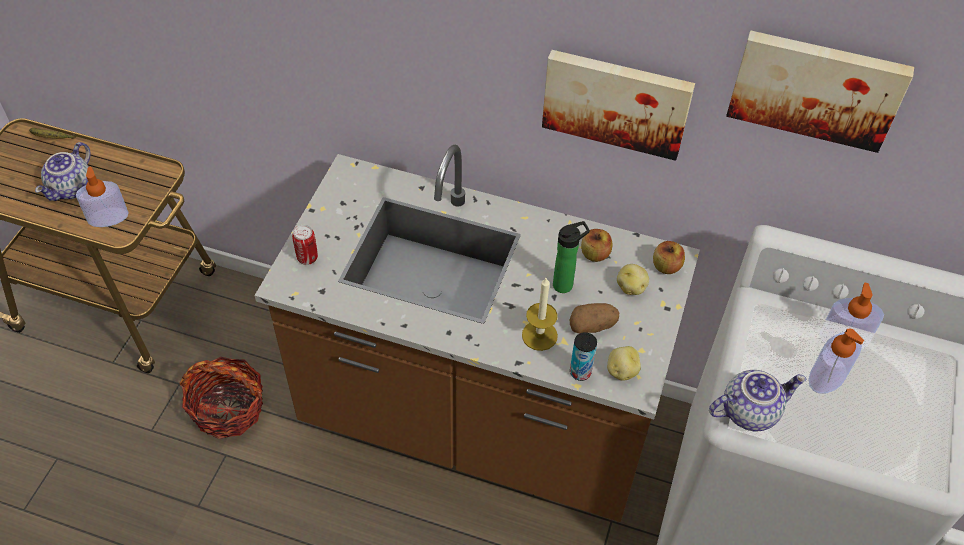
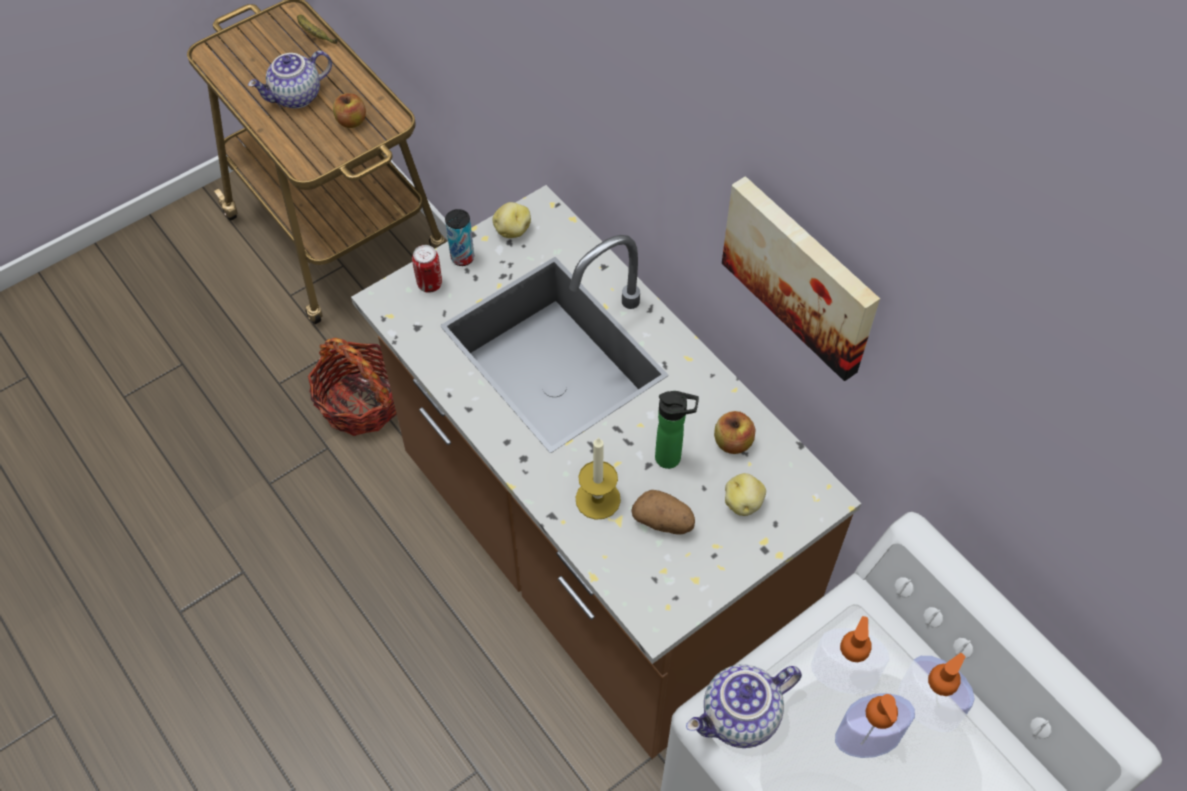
camera: 35 degrees right, 5 degrees up
soap dispenser [76,167,129,227] -> soap dispenser moved to [811,616,889,694]
can [570,332,597,381] -> can moved to [445,209,474,266]
potato [607,346,641,381] -> potato moved to [493,202,531,238]
apple [653,241,685,274] -> apple moved to [333,93,366,128]
teapot [709,370,806,431] -> teapot turned 135 degrees clockwise [686,664,802,748]
picture [726,30,914,153] -> none

